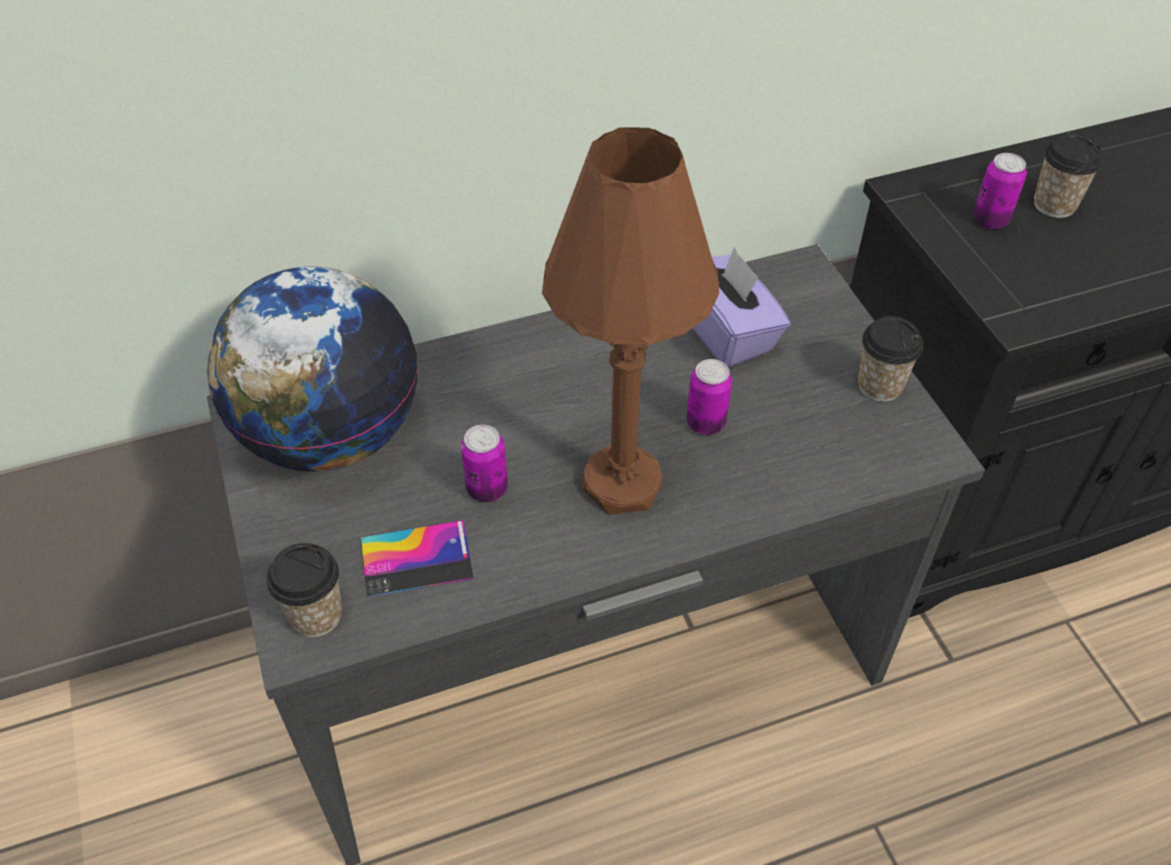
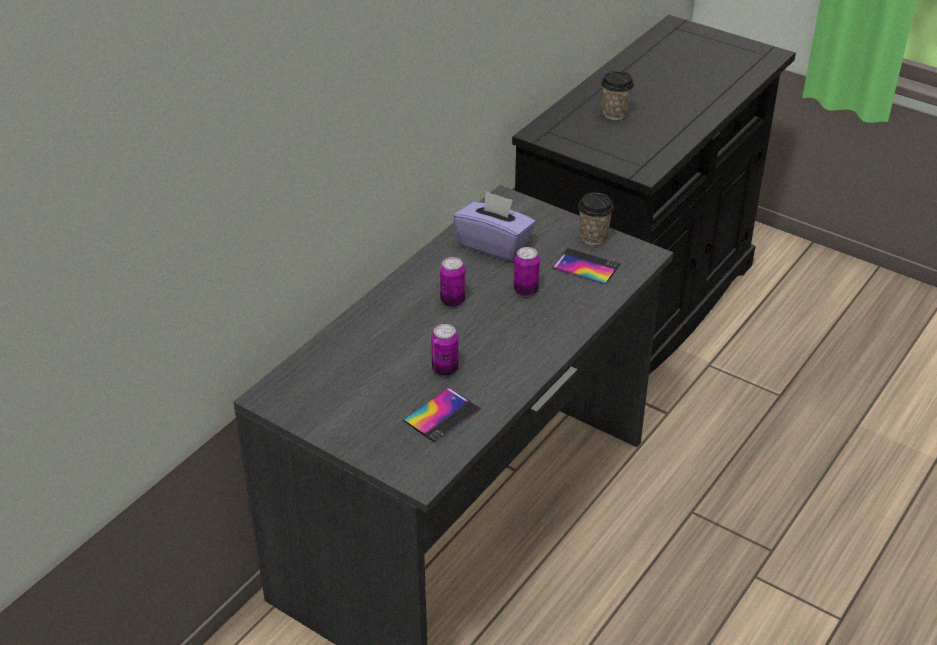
camera: 35 degrees left, 10 degrees down
globe [207,266,418,472] -> none
cup [267,543,342,637] -> none
brown table lamp [542,127,719,515] -> none
can [973,153,1027,229] -> can moved to [440,257,465,307]
none -> phone [552,248,620,284]

